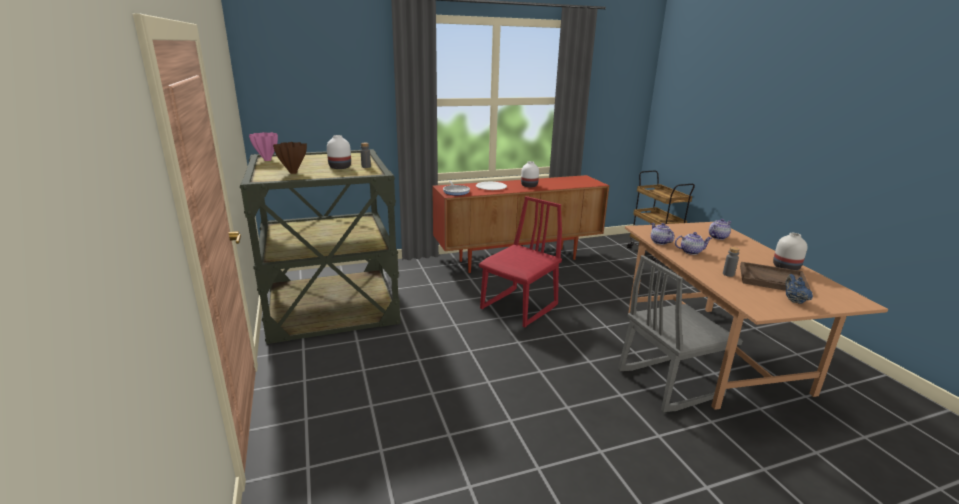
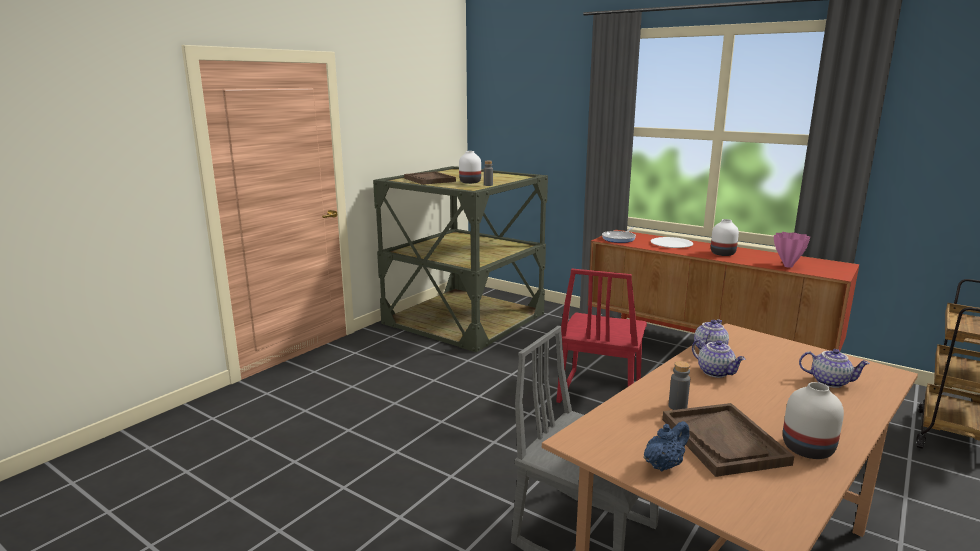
camera: 55 degrees right, 5 degrees down
pink vase [249,132,278,161] -> pink vase moved to [774,232,810,268]
brown vase [273,142,307,174] -> brown tray [404,172,456,185]
red chair [479,196,562,327] -> red chair turned 105 degrees clockwise [556,269,647,403]

